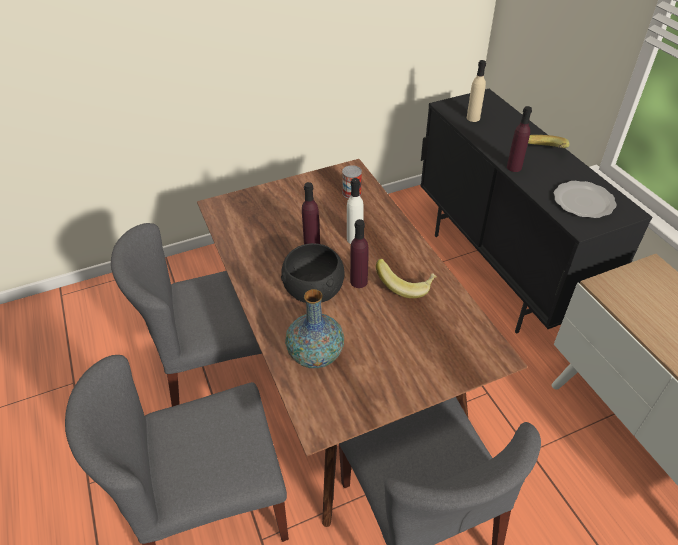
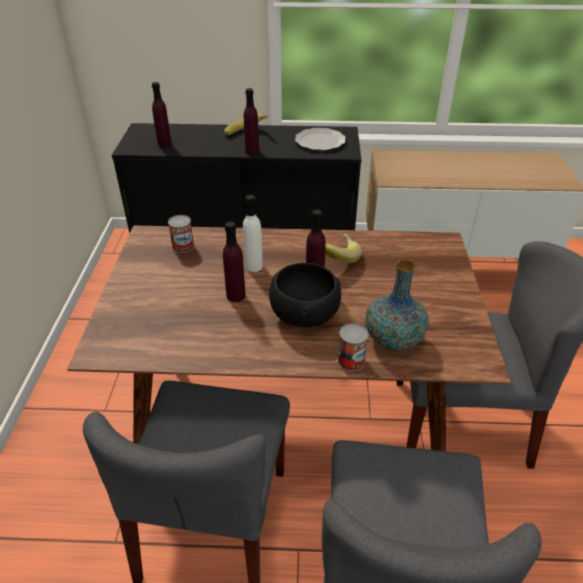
camera: 65 degrees left, 5 degrees down
beige bottle [467,60,486,122] -> purple bottle [152,82,172,147]
none -> can [337,323,368,371]

